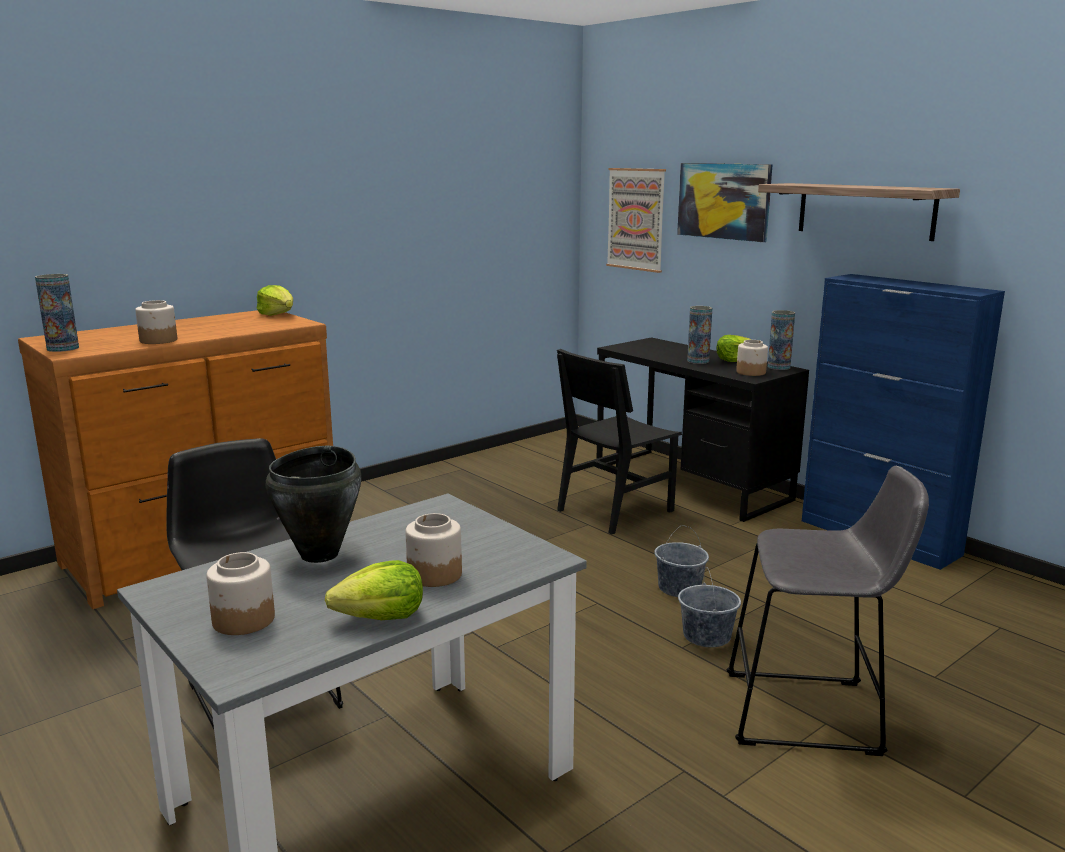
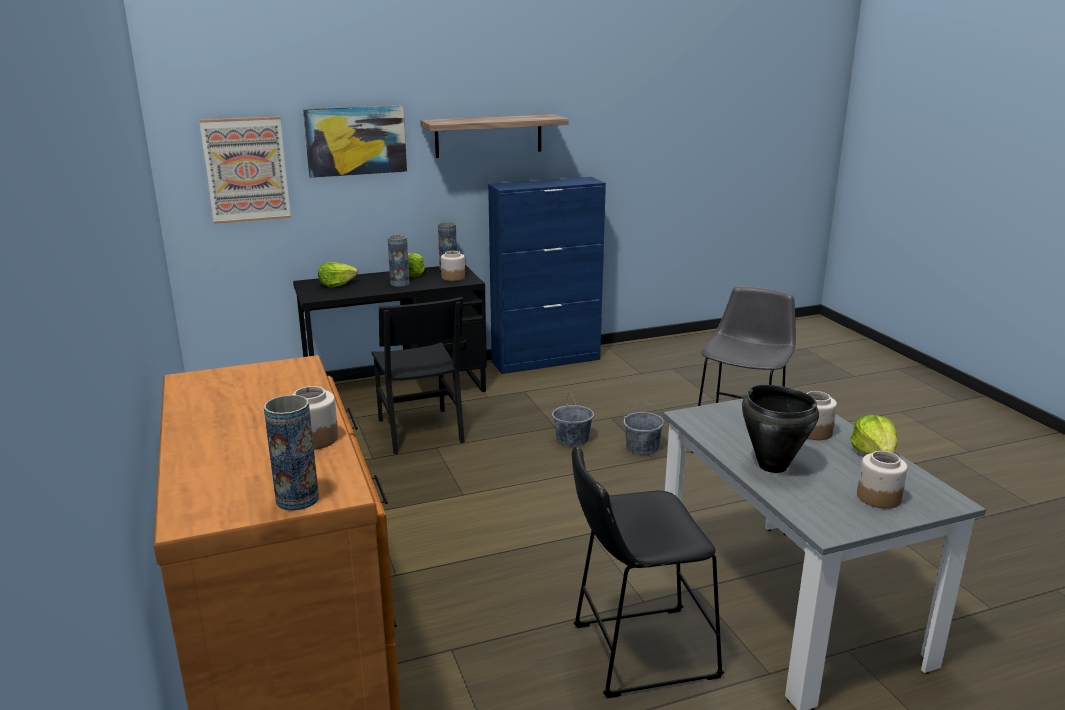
camera: 70 degrees left, 5 degrees up
lettuce [256,285,293,316] -> lettuce moved to [318,262,358,287]

